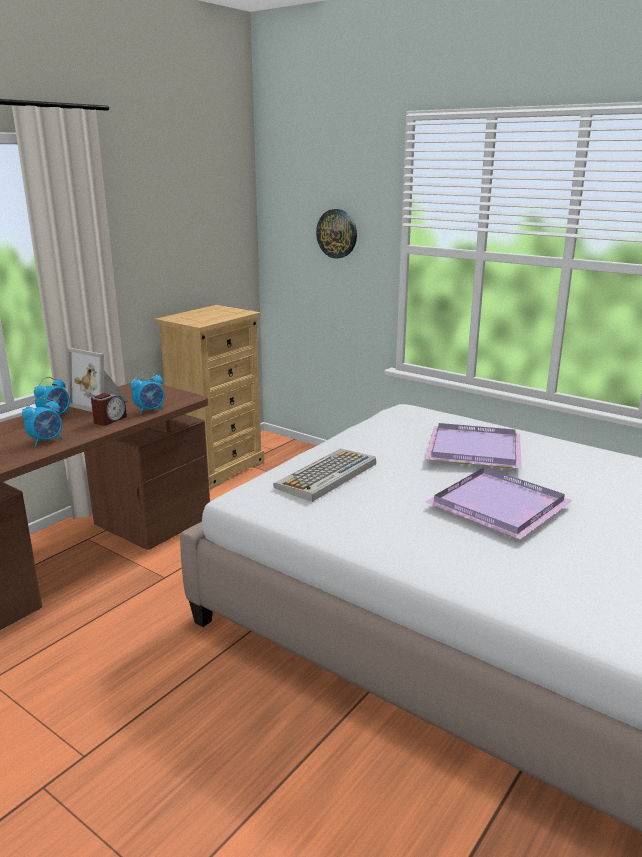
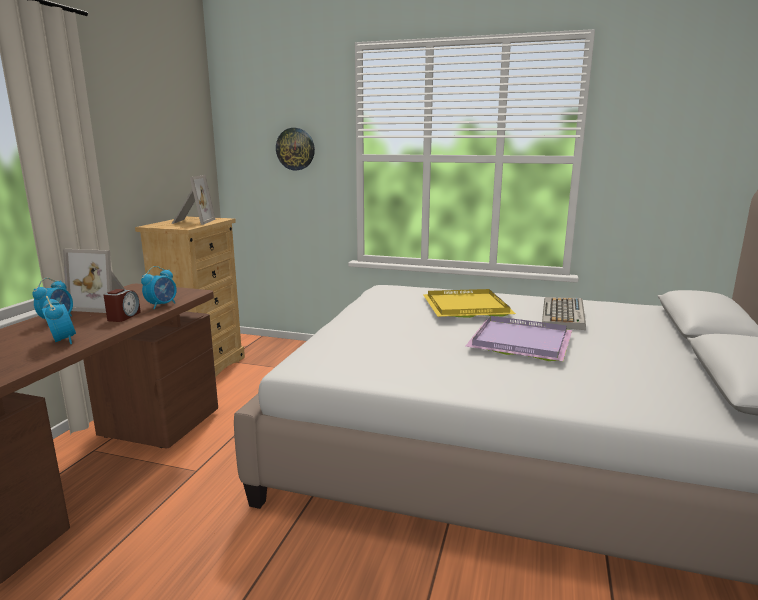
camera: 20 degrees left, 5 degrees down
alarm clock [22,398,62,446] -> alarm clock turned 60 degrees counterclockwise [42,296,76,344]
keyboard [273,449,376,502] -> keyboard moved to [542,297,586,330]
purple tray [425,423,522,469] -> yellow tray [423,289,516,318]
none -> picture frame [172,175,216,225]

